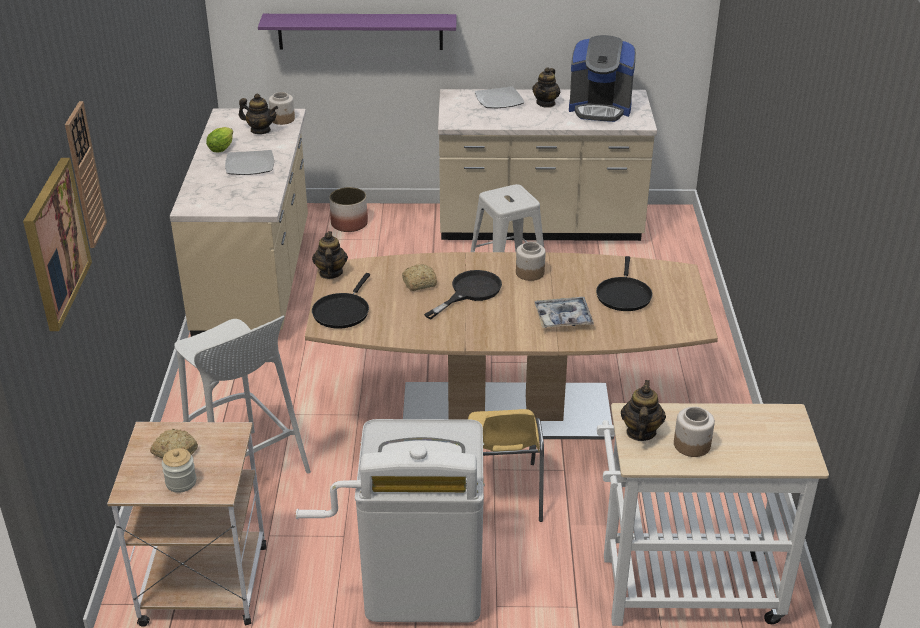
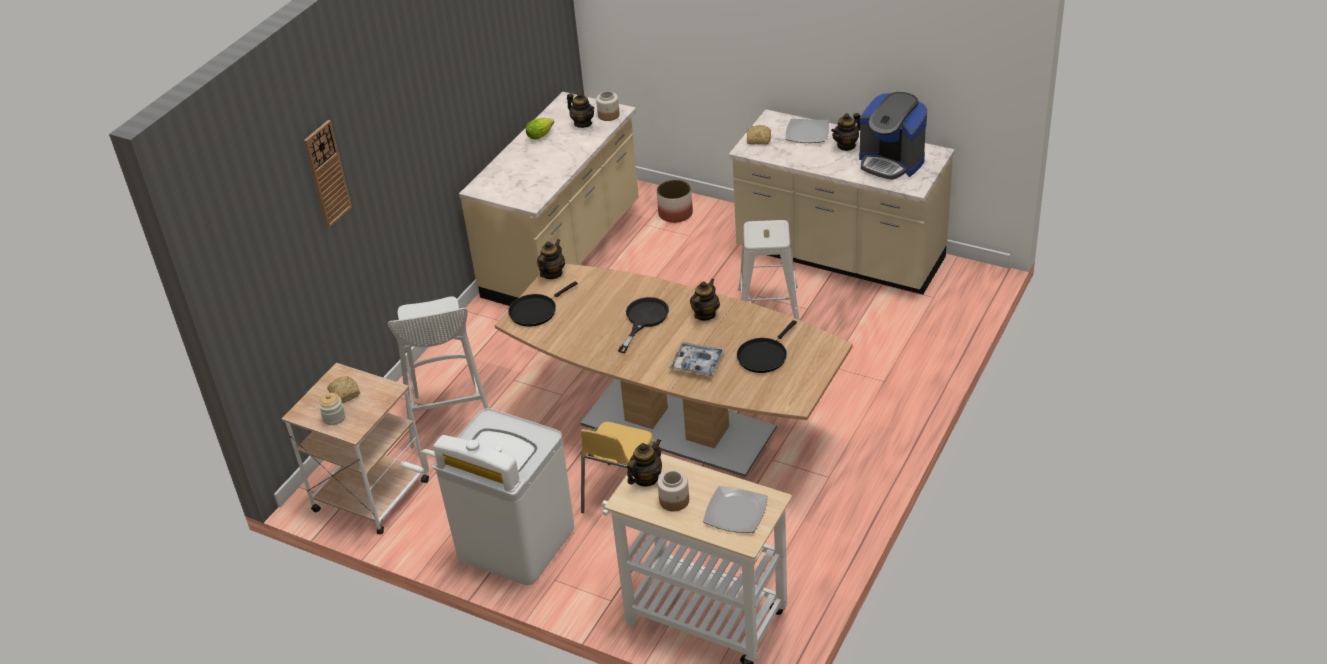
camera: 30 degrees right, 5 degrees up
picture [23,158,92,331] -> none
plate [225,150,274,175] -> plate moved to [703,486,768,533]
purple shelf [258,14,457,50] -> none
bread [402,264,437,291] -> bread moved to [747,125,771,145]
black frying pan [424,270,502,319] -> black frying pan turned 45 degrees counterclockwise [618,297,669,353]
jar [516,242,546,281] -> teapot [690,278,720,321]

